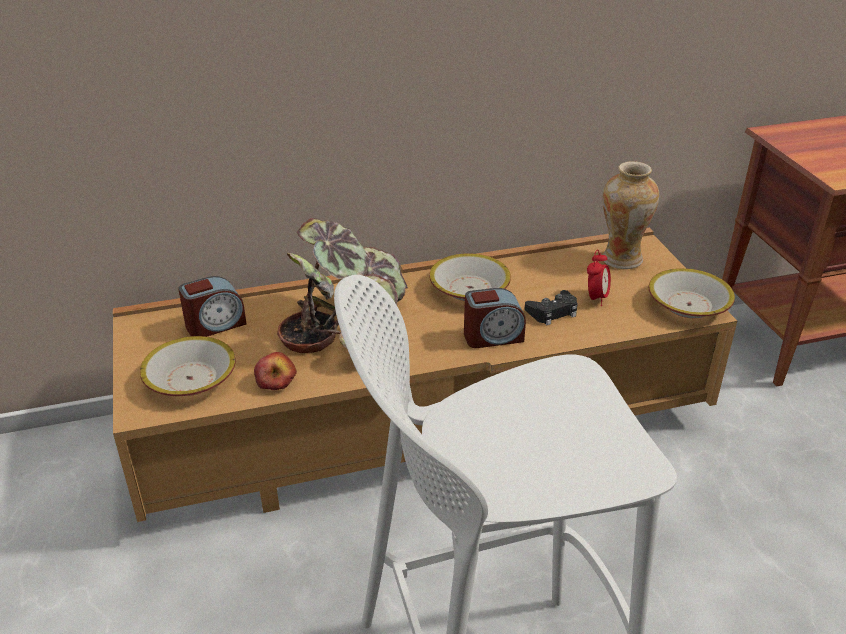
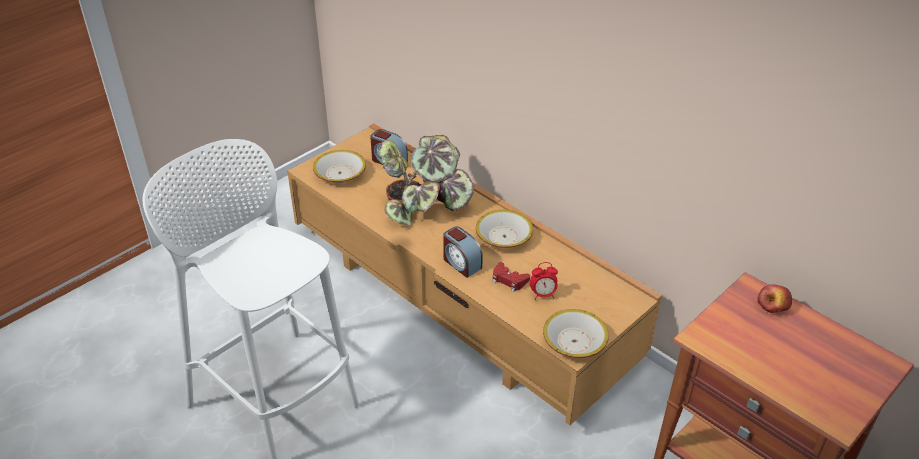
camera: 60 degrees right, 5 degrees up
apple [254,352,297,390] -> apple moved to [757,284,792,313]
black game controller [525,290,578,325] -> red game controller [493,262,530,292]
vase [602,161,659,269] -> none

